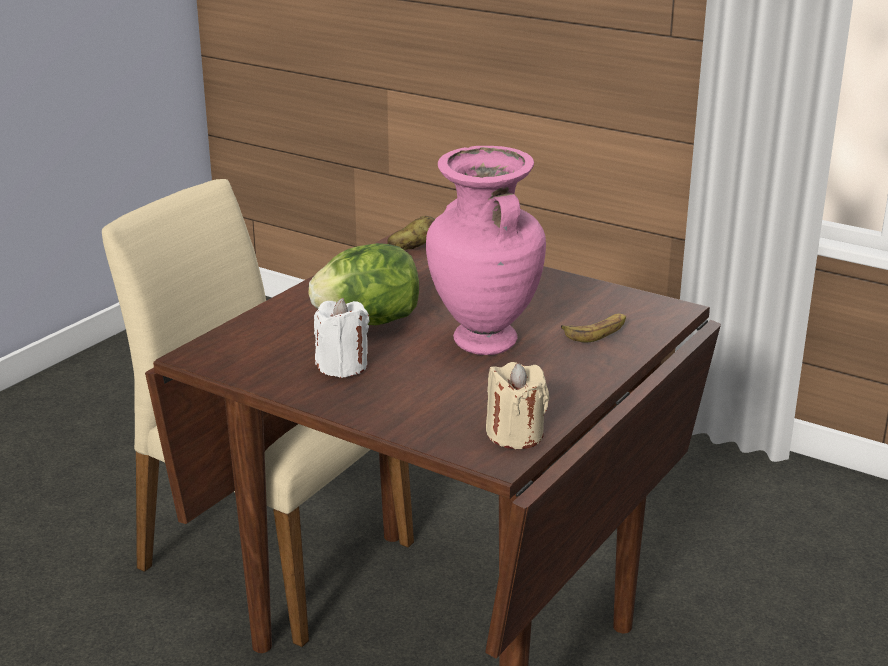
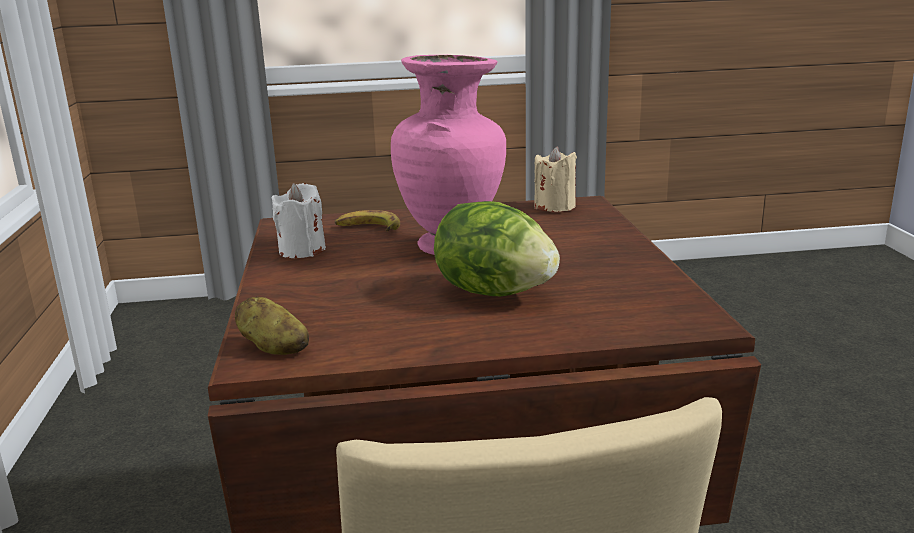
camera: 130 degrees left, 5 degrees down
white candle [314,298,369,378] -> white candle moved to [272,183,326,258]

